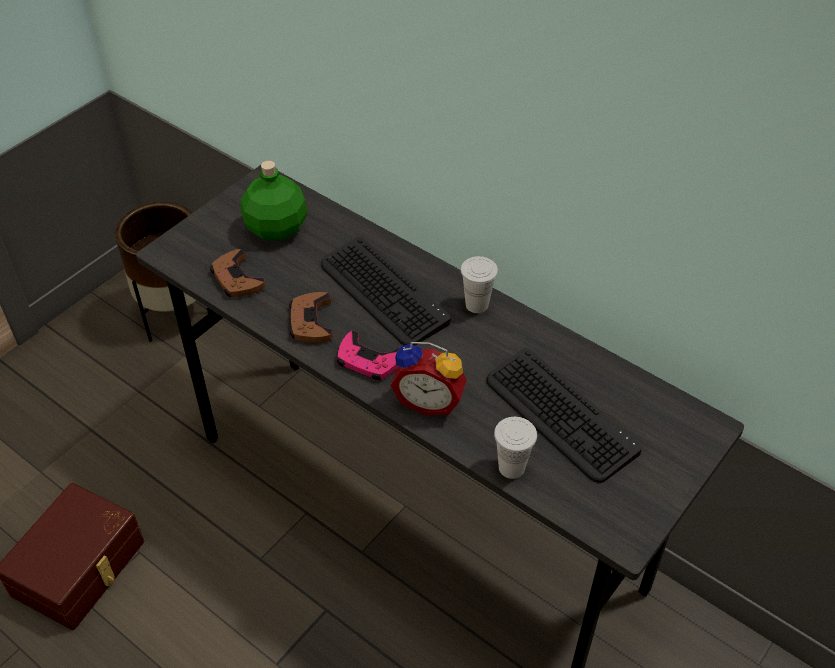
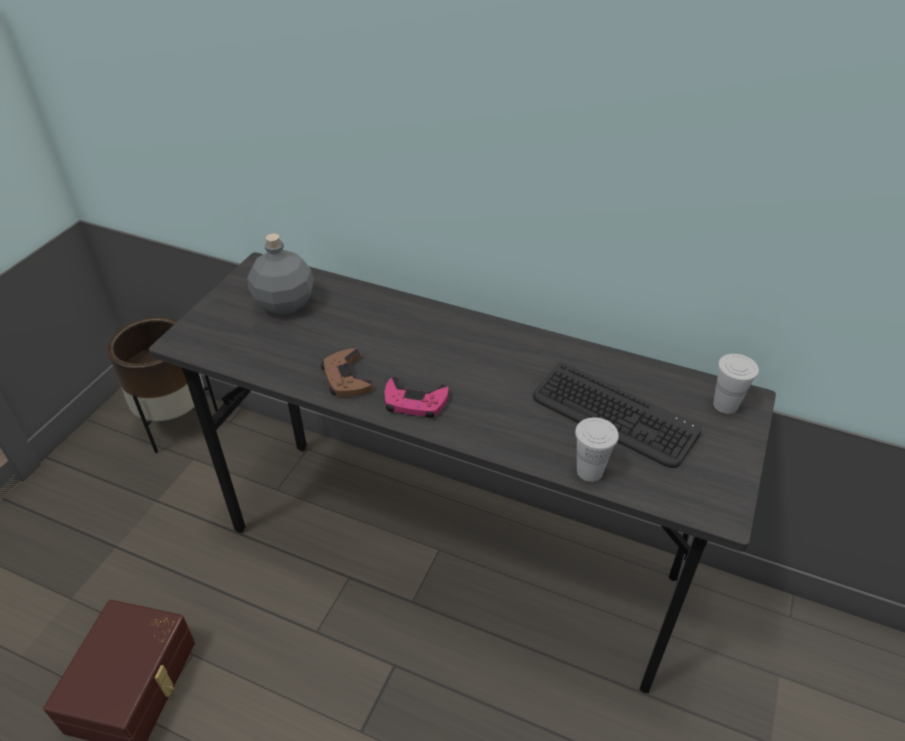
camera: 15 degrees left, 5 degrees down
brown game controller [210,249,265,297] -> none
green bottle [241,161,307,241] -> grey bottle [247,233,314,315]
keyboard [321,236,450,346] -> none
alarm clock [390,342,467,415] -> none
white cup [461,256,498,313] -> white cup moved to [713,354,759,414]

